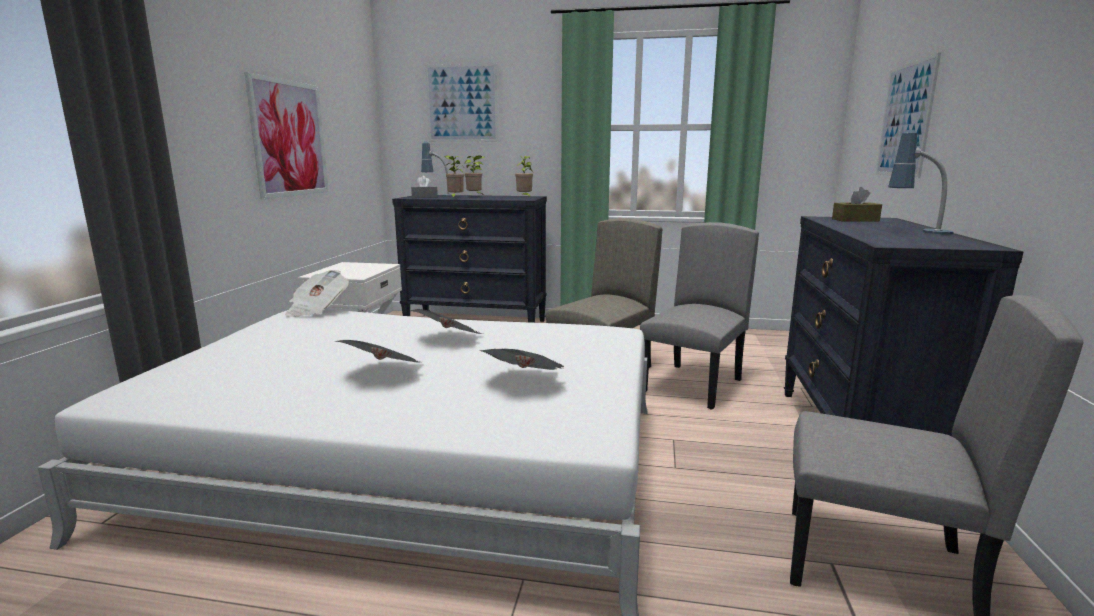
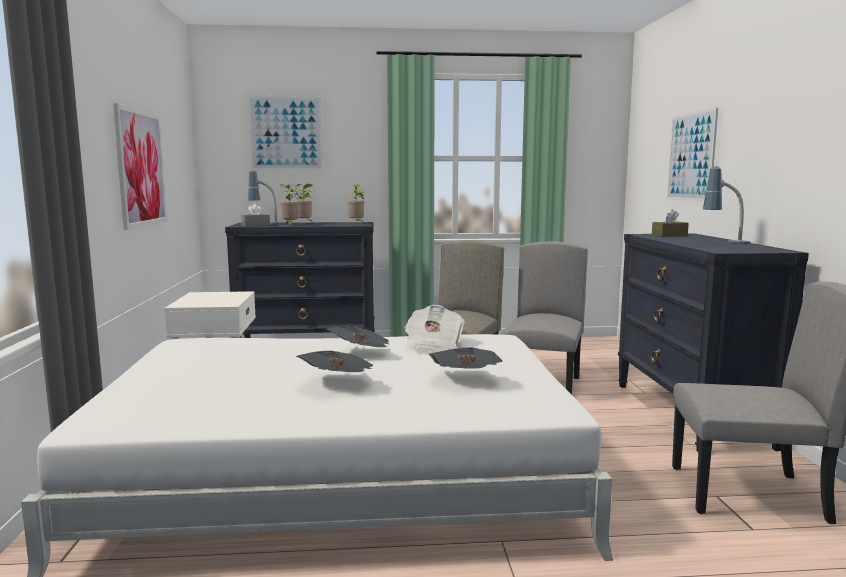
camera: 15 degrees left, 5 degrees down
newspaper [285,270,349,317] -> newspaper moved to [404,305,465,354]

